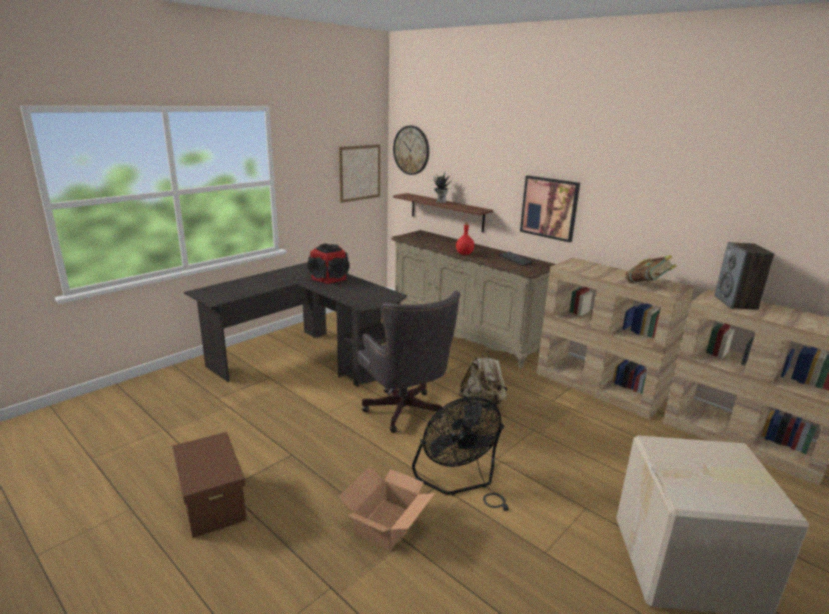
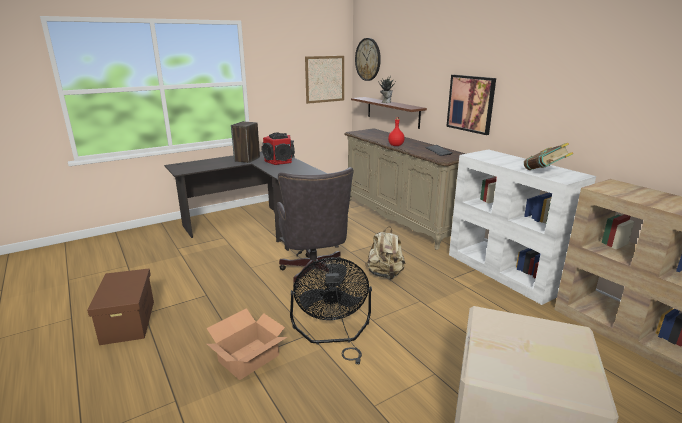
camera: 15 degrees right, 0 degrees up
brown bookcase [537,258,694,420] -> white bookcase [449,149,596,305]
speaker [714,242,774,310] -> speaker moved to [231,121,260,163]

